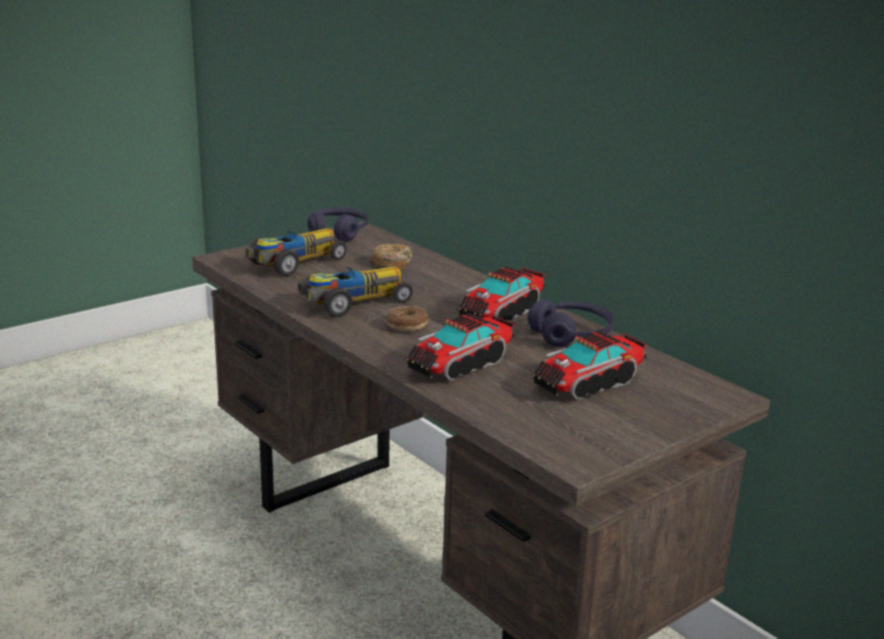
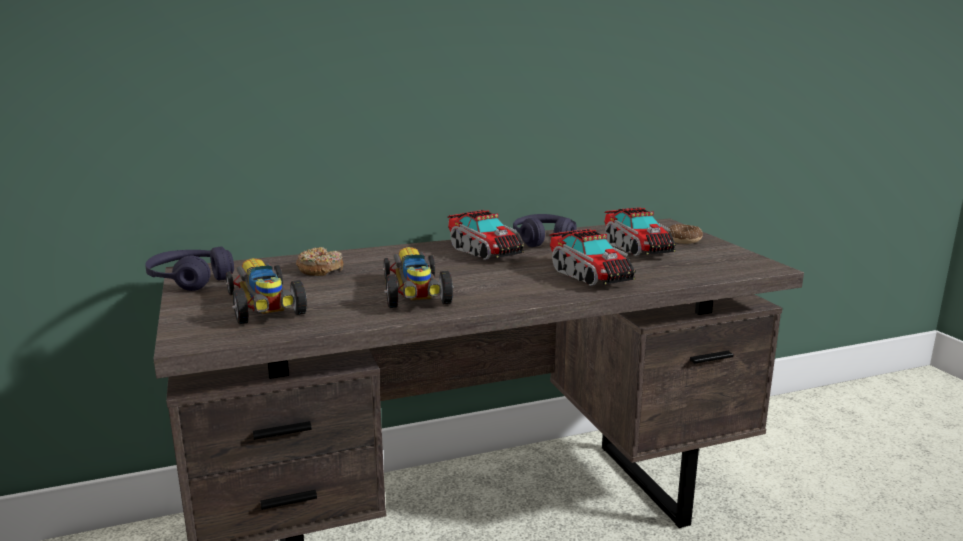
camera: 70 degrees left, 5 degrees down
donut [385,306,429,332] -> donut moved to [666,224,703,244]

